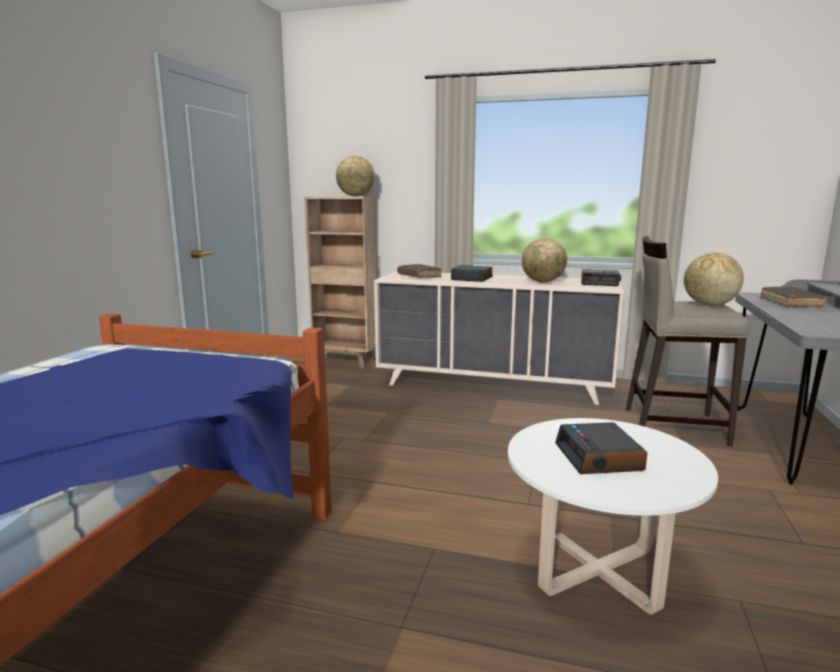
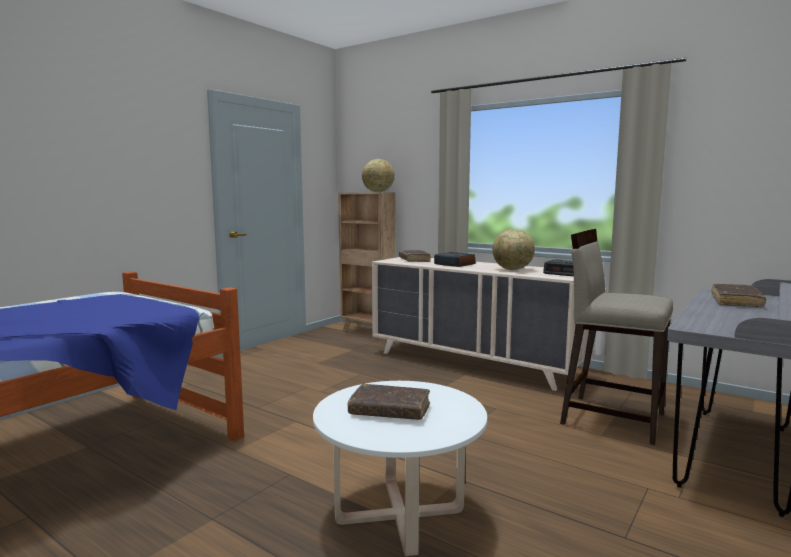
camera: 20 degrees right, 5 degrees down
alarm clock [555,422,647,474] -> brown book [347,384,430,420]
globe [684,252,744,306] -> none

